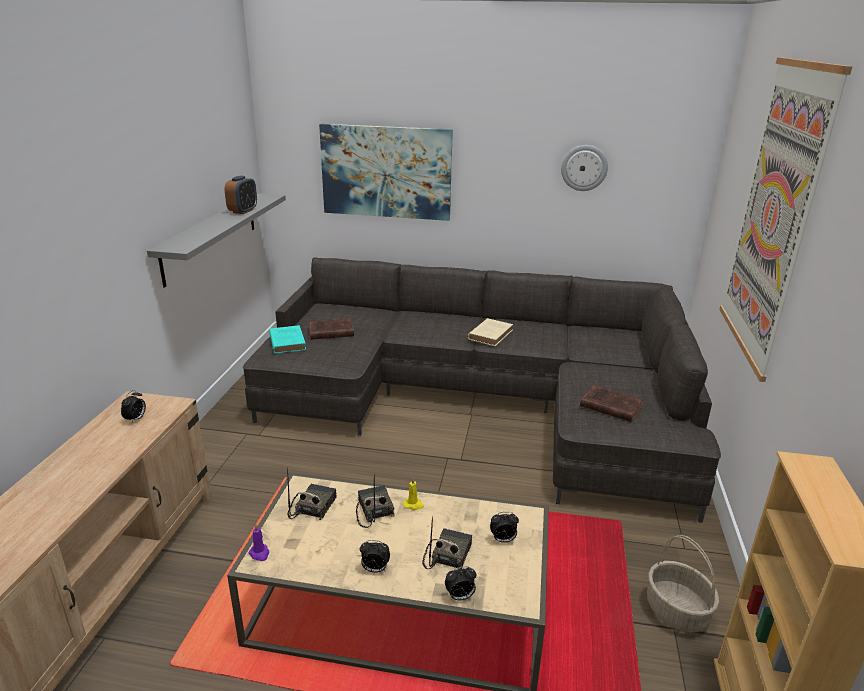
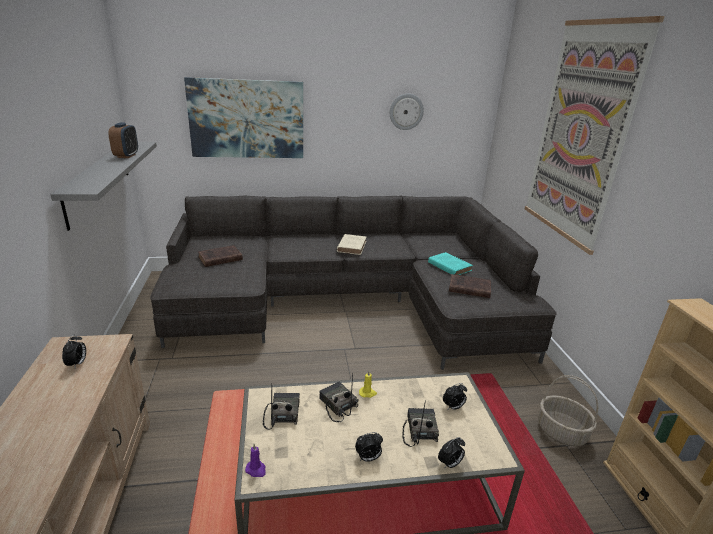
camera: 20 degrees left, 0 degrees up
turquoise book [269,325,306,354] -> turquoise book moved to [428,252,473,275]

